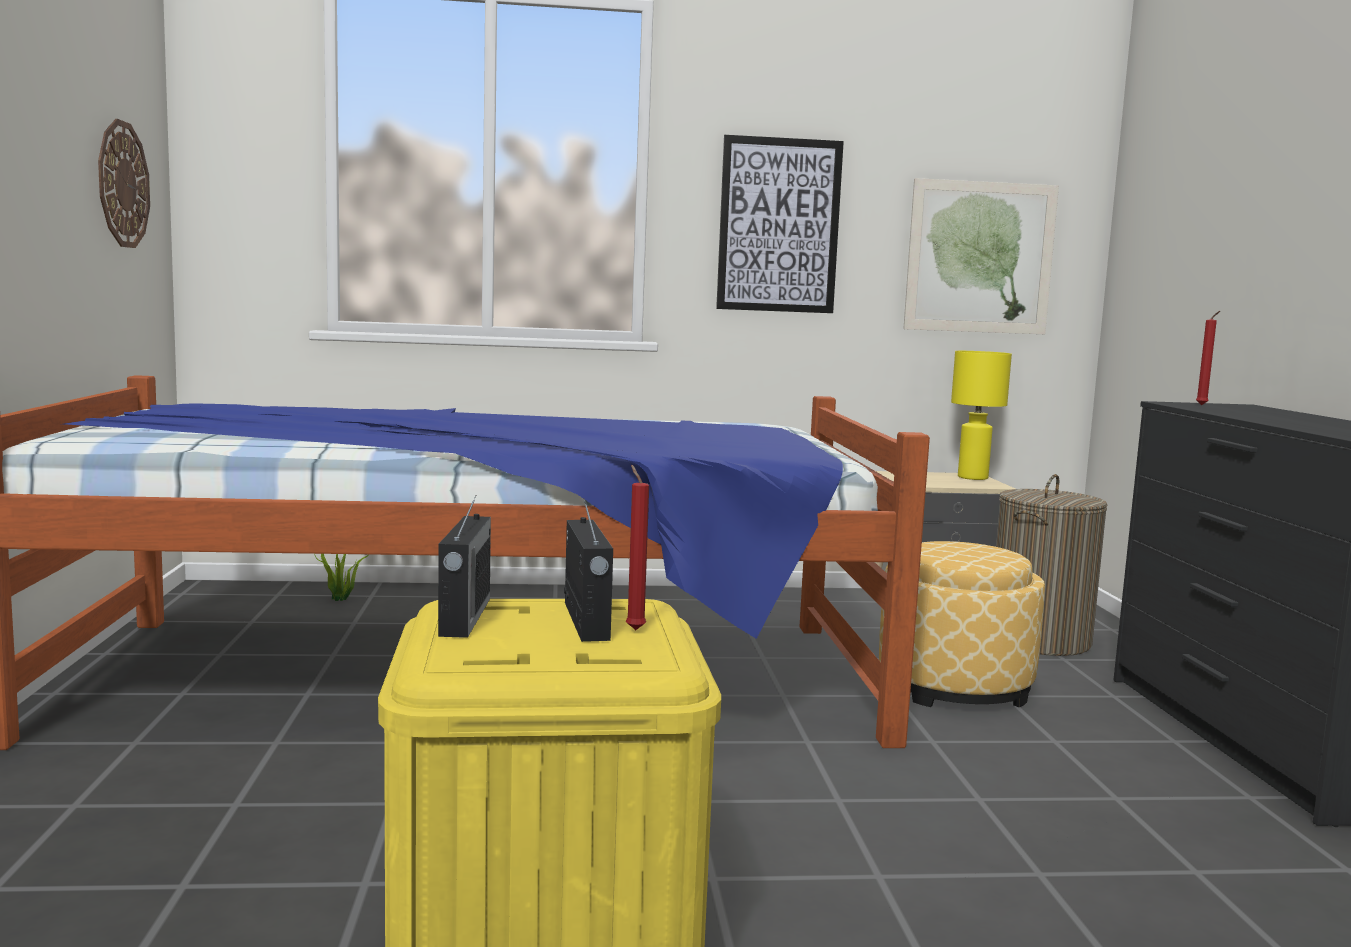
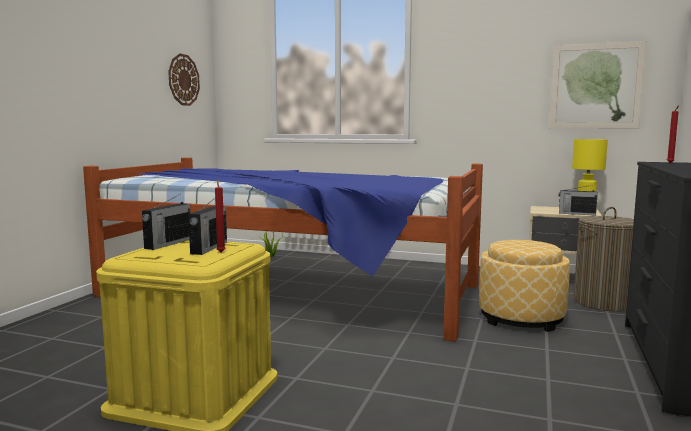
camera: 25 degrees right, 0 degrees up
picture [716,135,844,313] -> none
none -> radio [558,185,598,216]

